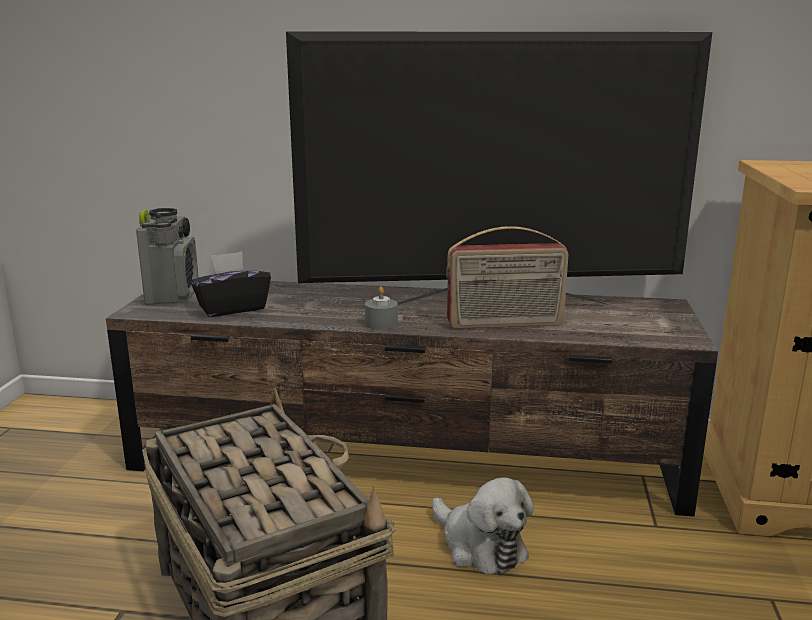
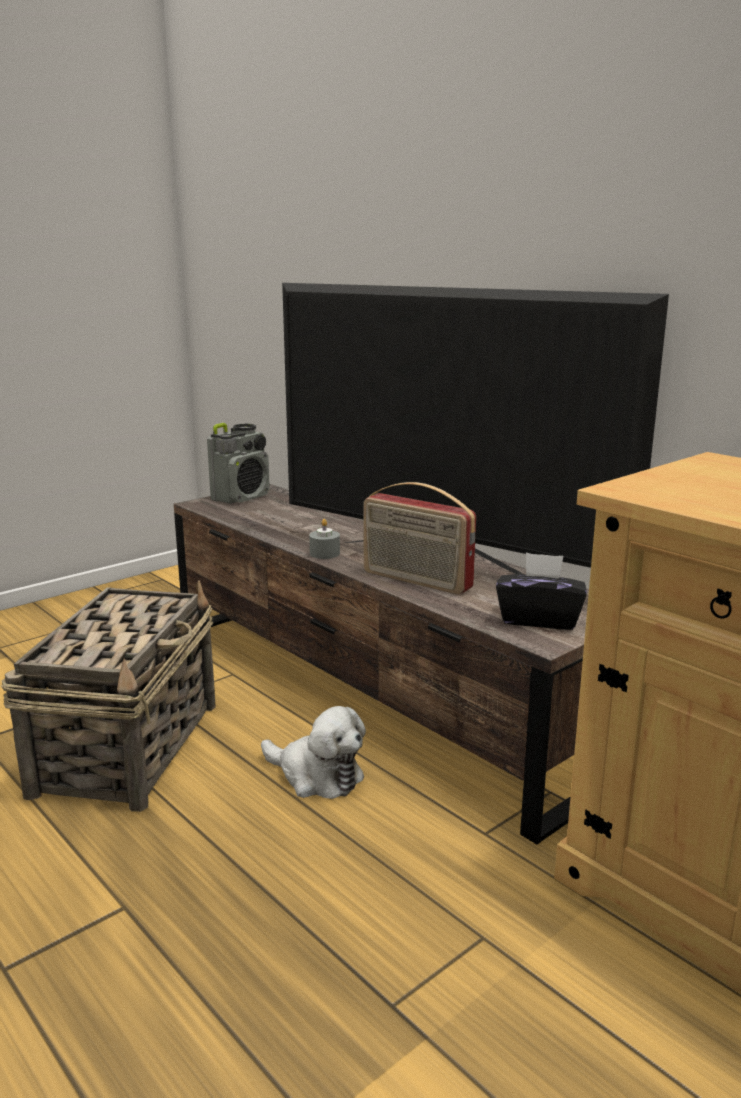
camera: 40 degrees right, 0 degrees up
black tissue box [190,252,271,317] -> black tissue box moved to [496,552,587,630]
plush toy [432,478,534,575] -> plush toy turned 60 degrees counterclockwise [261,706,366,799]

